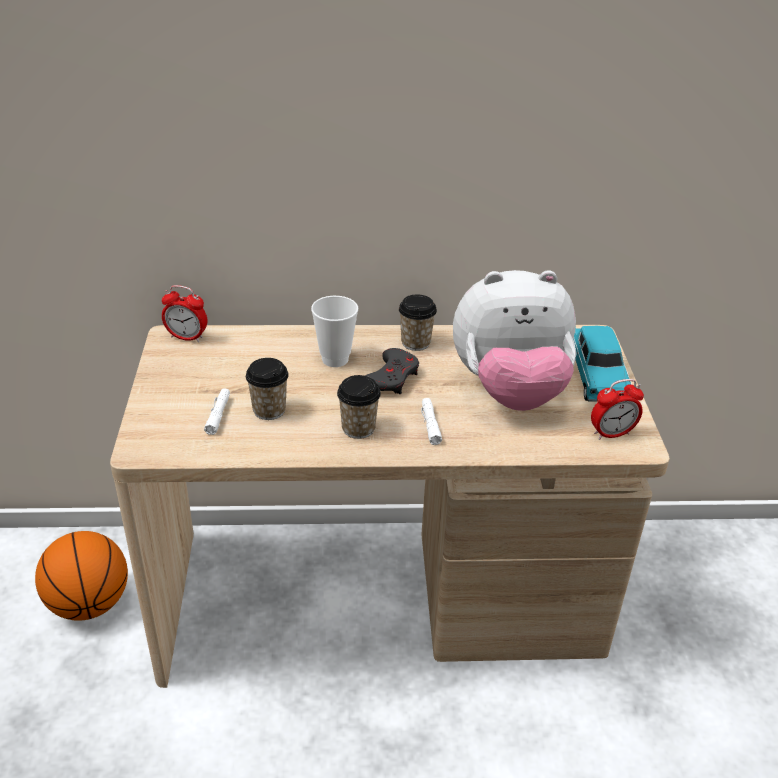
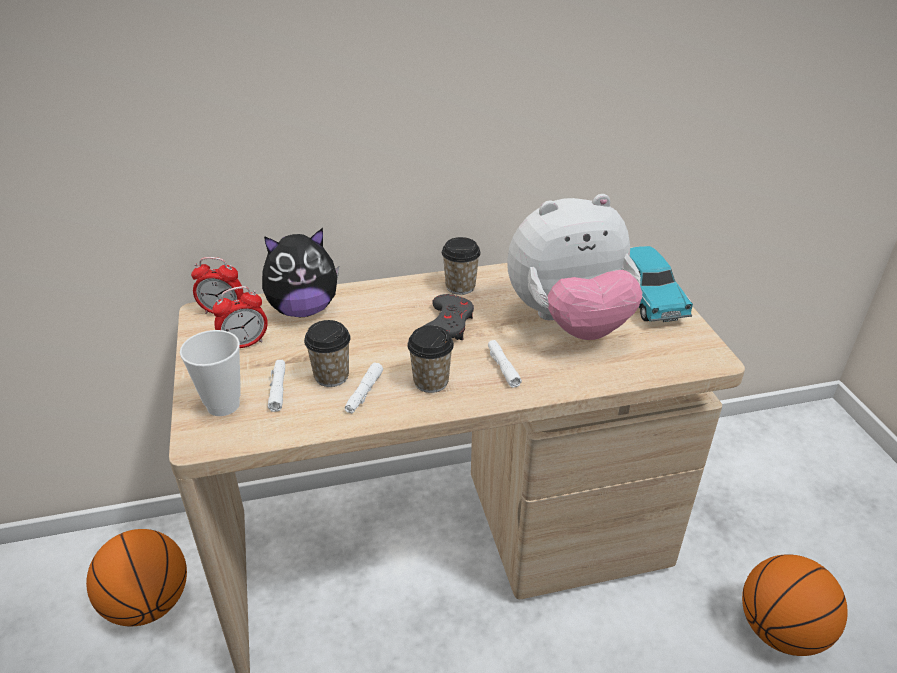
camera: 10 degrees left, 0 degrees up
cup [311,296,358,367] -> cup moved to [180,330,241,416]
alarm clock [591,379,644,440] -> alarm clock moved to [212,286,268,348]
none -> plush toy [262,228,339,317]
none -> white flashlight [345,362,383,413]
none -> basketball [742,554,848,656]

